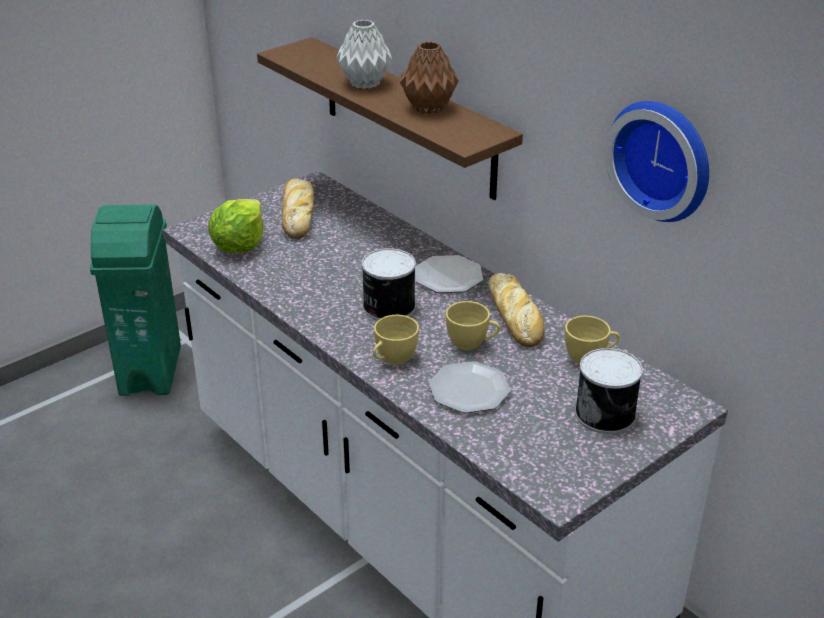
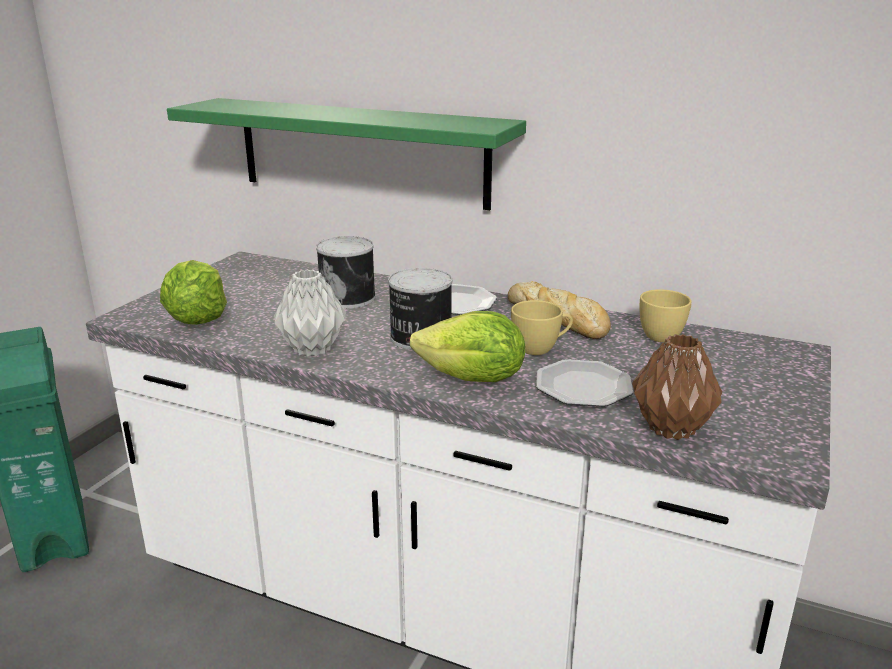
camera: 25 degrees left, 10 degrees down
brown shelf [257,37,523,200] -> green shelf [167,98,526,210]
bread [282,178,314,239] -> none
grey vase [336,20,392,89] -> grey vase moved to [274,269,346,357]
yellow cup [373,315,419,365] -> lettuce [410,311,525,382]
brown vase [400,42,458,114] -> brown vase moved to [632,334,722,440]
can [575,348,643,434] -> can moved to [316,236,376,309]
wall clock [605,101,709,222] -> none

